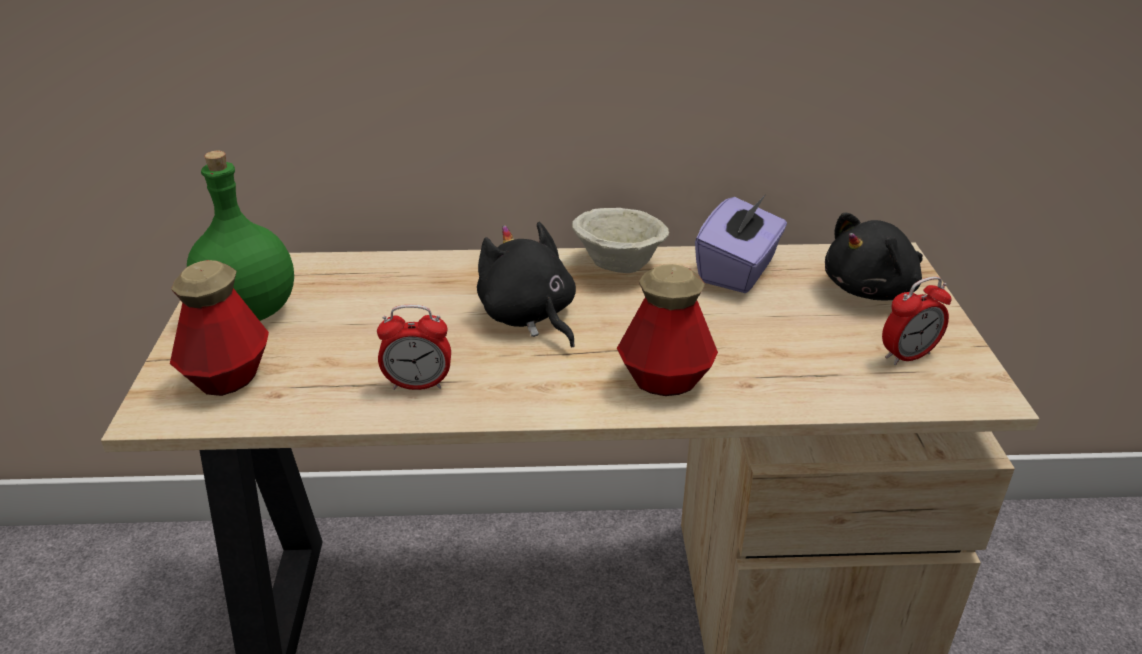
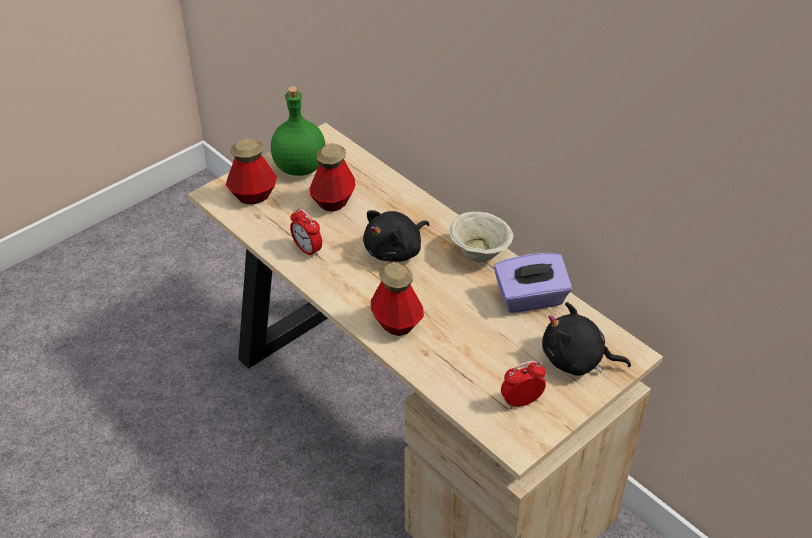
camera: 50 degrees right, 10 degrees up
black plush toy [477,222,576,347] -> black plush toy turned 150 degrees counterclockwise [363,210,429,262]
alarm clock [882,276,952,365] -> alarm clock turned 135 degrees clockwise [501,361,546,409]
none -> bottle [310,143,356,212]

